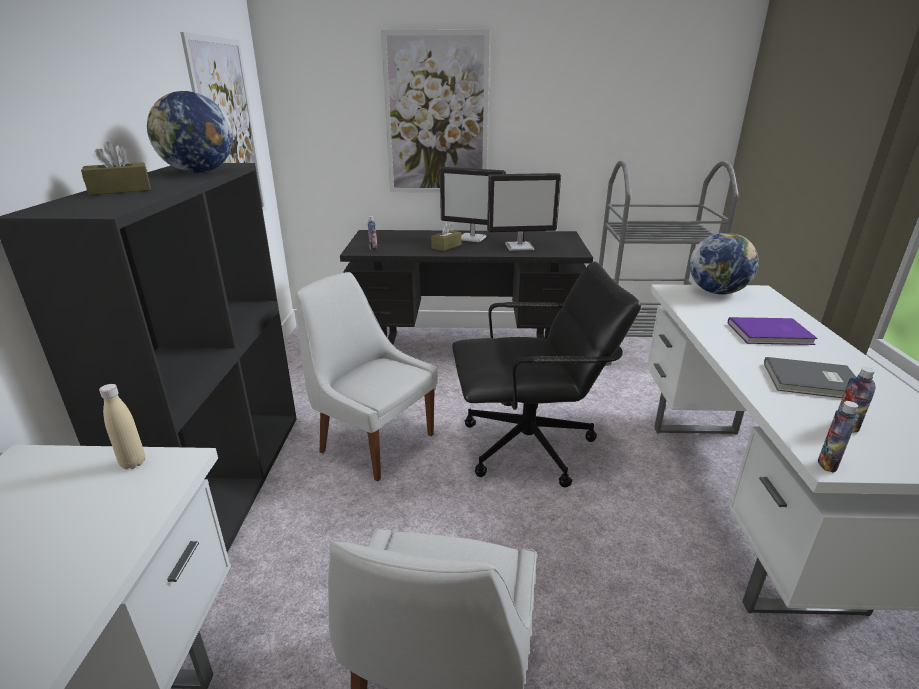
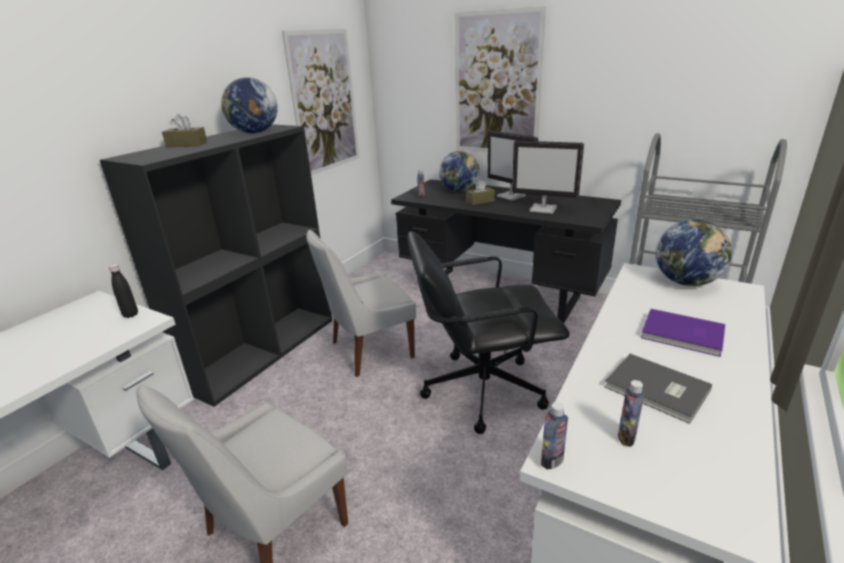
camera: 30 degrees right, 0 degrees up
beige bottle [99,384,145,469] -> black bottle [108,264,138,318]
white chair [296,272,437,481] -> white chair turned 90 degrees counterclockwise [306,229,416,377]
black office chair [452,261,641,488] -> black office chair turned 150 degrees clockwise [408,231,569,434]
none -> globe [439,151,479,192]

